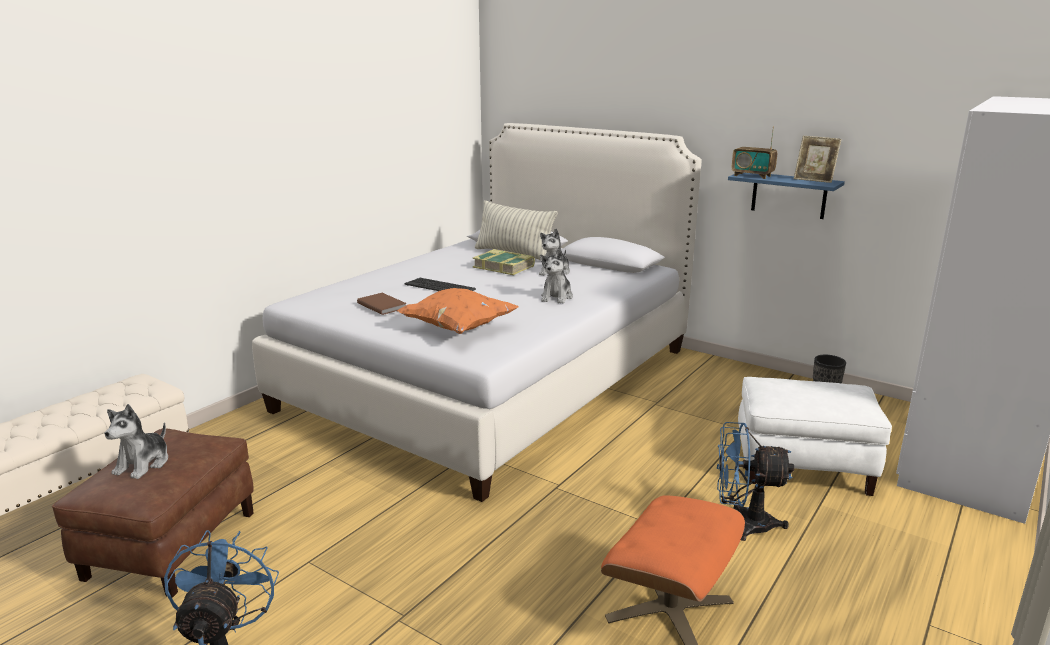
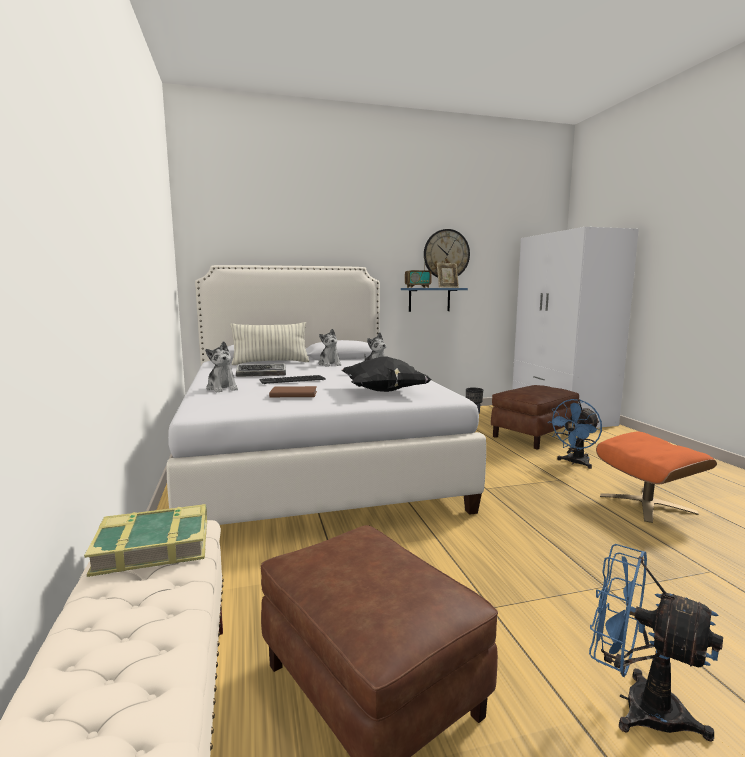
camera: 50 degrees left, 10 degrees down
plush toy [105,404,168,479] -> plush toy moved to [205,341,238,392]
orange pillow [397,288,518,334] -> black pillow [342,356,432,392]
book [473,249,535,275] -> book moved to [84,504,207,577]
white ottoman [738,377,892,496] -> brown ottoman [491,385,579,450]
none -> keyboard [236,364,286,377]
none -> wall clock [424,229,470,278]

